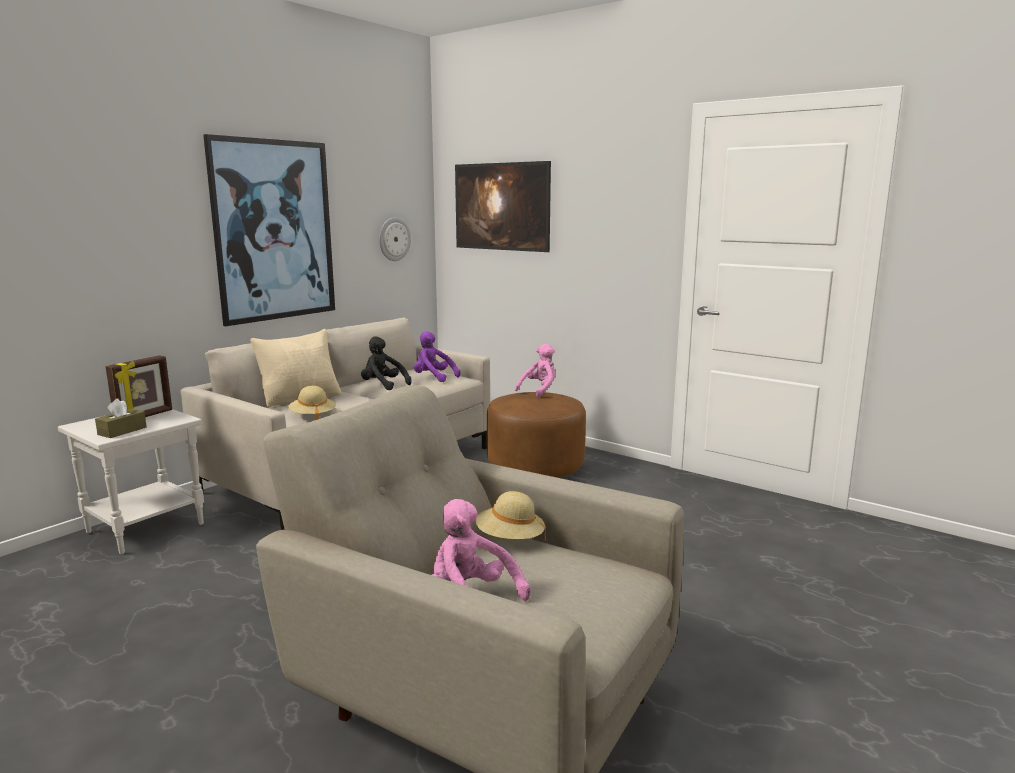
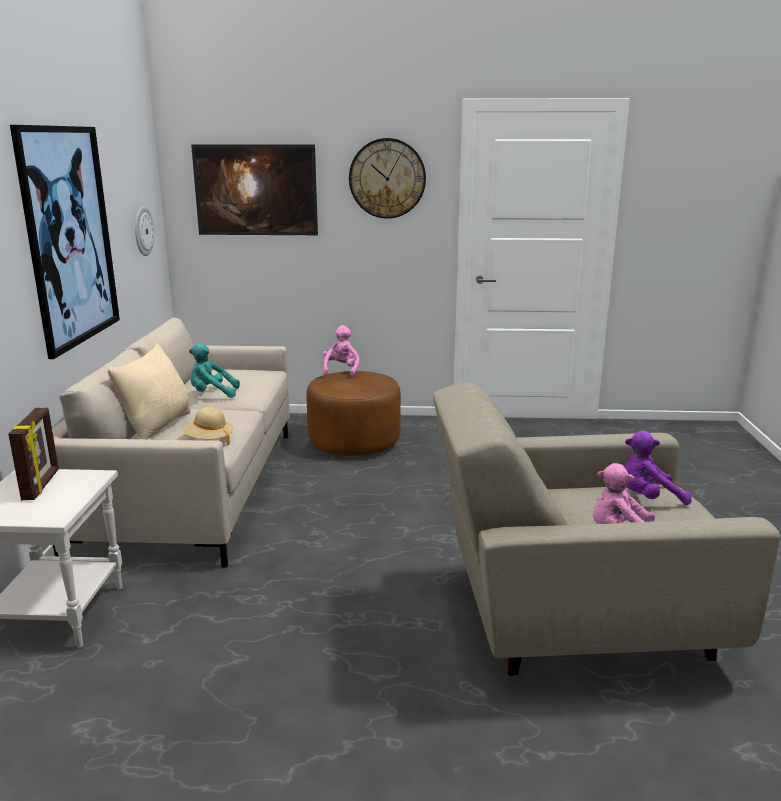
camera: 35 degrees left, 5 degrees up
brown tissue box [95,399,147,438] -> none
black plush toy [361,336,412,390] -> turquoise plush toy [189,343,240,398]
purple plush toy [414,331,460,382] -> purple plush toy moved to [625,431,692,505]
beige hat [475,491,546,541] -> none
none -> wall clock [349,138,426,219]

